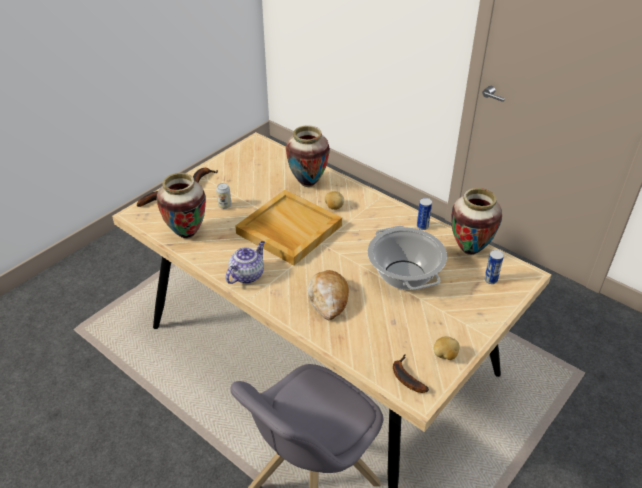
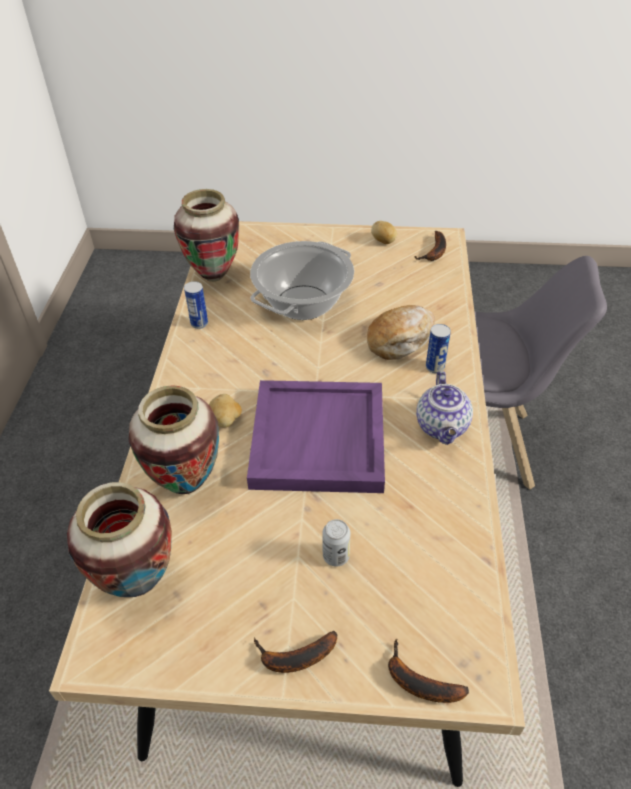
camera: 125 degrees left, 5 degrees up
vase [156,173,206,239] -> vase moved to [67,482,172,597]
teapot [226,241,265,284] -> teapot turned 90 degrees counterclockwise [416,371,473,445]
beige tray [235,190,342,266] -> purple tray [247,380,385,493]
can [484,250,504,284] -> can moved to [426,324,451,373]

